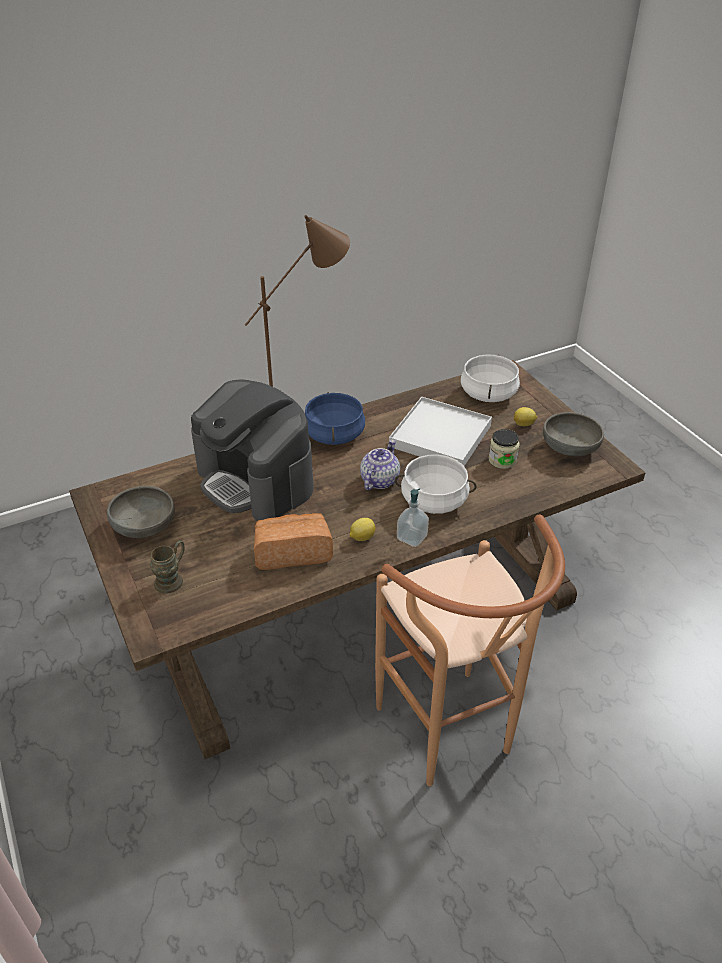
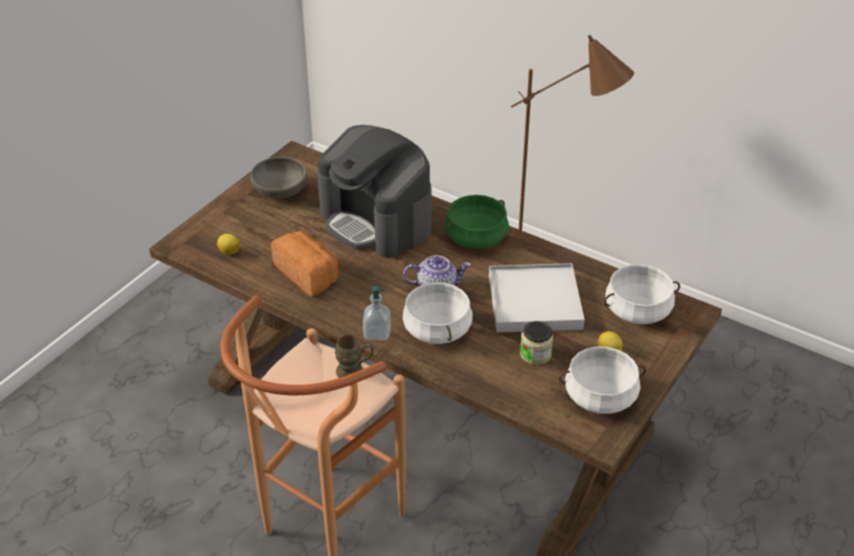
camera: 60 degrees right, 0 degrees up
brown mug [150,541,185,594] -> brown mug moved to [335,335,373,378]
coffee machine [191,379,313,521] -> coffee machine turned 60 degrees counterclockwise [317,125,432,258]
blue cooking pot [305,392,365,445] -> green cooking pot [444,195,509,249]
lemon [350,518,376,541] -> lemon moved to [217,234,240,255]
grey bowl [543,412,604,456] -> white cooking pot [559,346,646,414]

